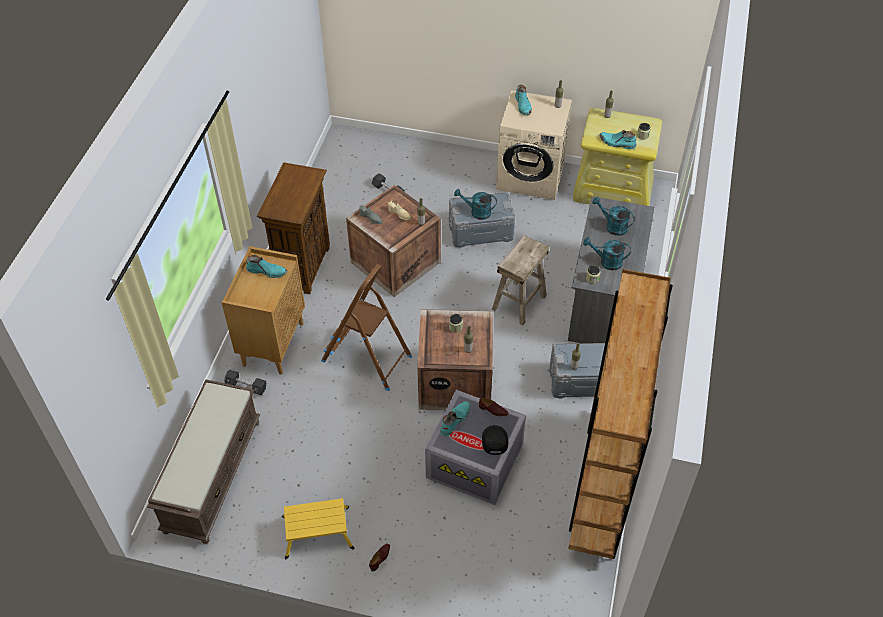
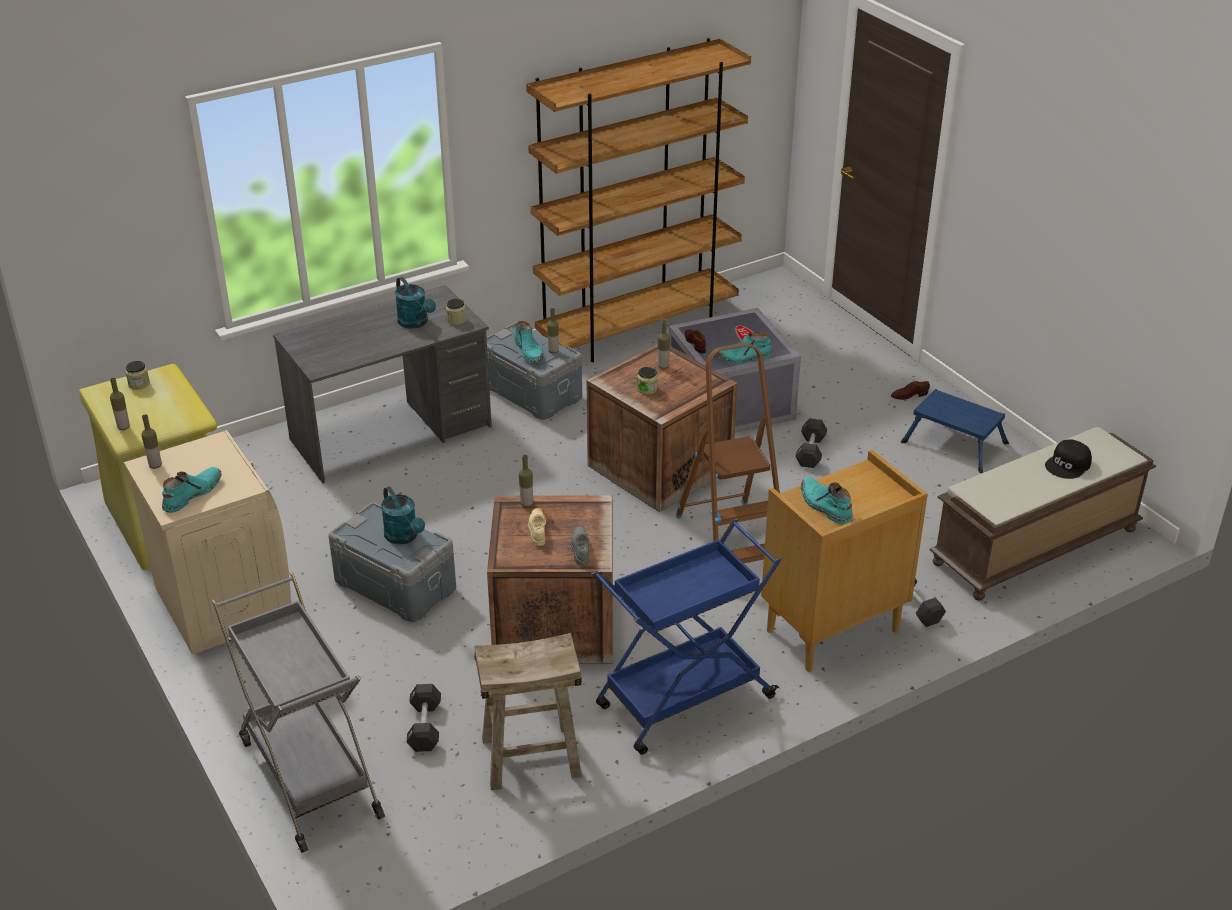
camera: 135 degrees left, 15 degrees down
brown cabinet [257,162,330,294] -> blue cart [591,518,782,755]
yellow step ladder [282,498,354,560] -> blue step ladder [901,389,1009,473]
black cap [482,425,508,455] -> black cap moved to [1045,439,1092,479]
beige stool [492,235,549,326] -> beige stool moved to [474,633,582,790]
turquoise watering can [592,197,635,236] -> none
turquoise boot [600,130,636,149] -> turquoise boot moved to [515,321,544,362]
none -> grey cart [212,572,385,853]
none -> black dumbbell [795,418,827,468]

